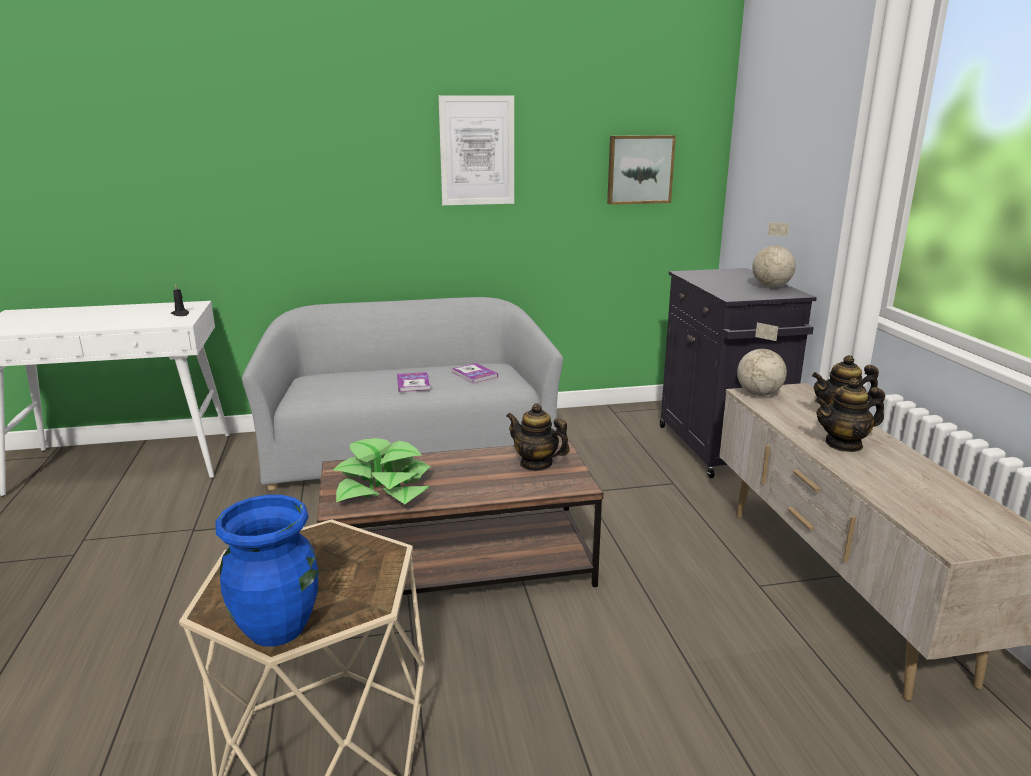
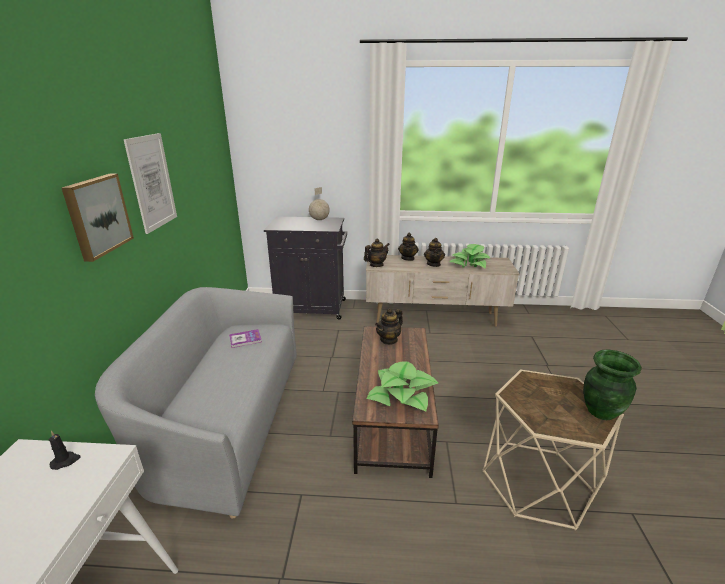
camera: 75 degrees left, 5 degrees up
blue vase [215,495,318,647] -> green vase [583,349,642,420]
book [397,372,430,392] -> none
picture [607,135,676,205] -> picture moved to [62,174,134,262]
globe [737,322,787,396] -> teapot [364,238,390,267]
none -> potted plant [449,244,490,269]

